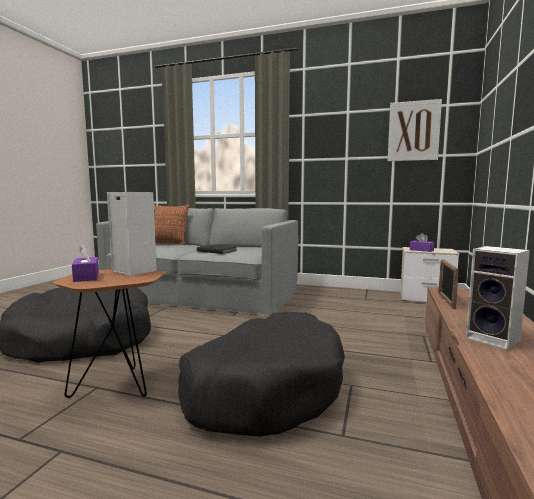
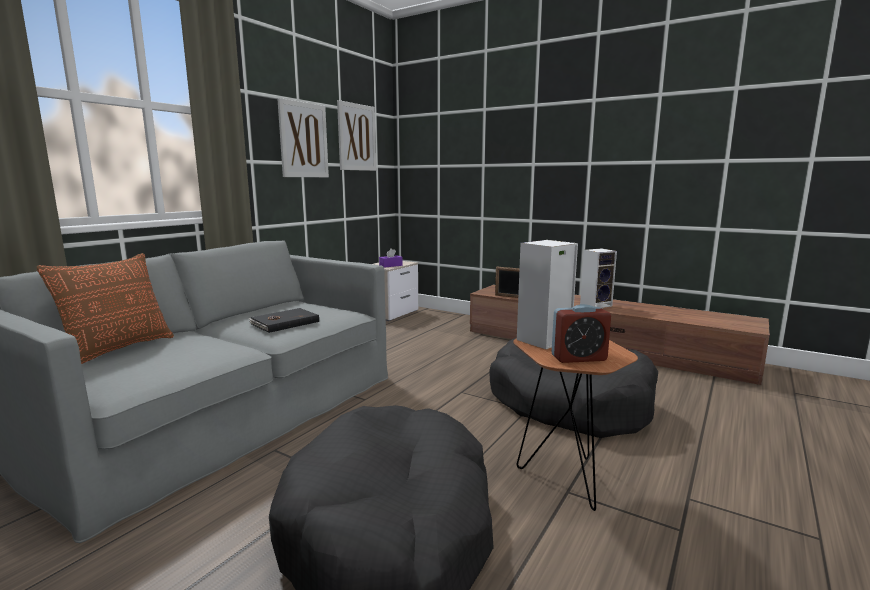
camera: 75 degrees left, 5 degrees up
purple tissue box [72,244,99,282] -> alarm clock [551,304,611,363]
none -> picture [277,98,329,177]

